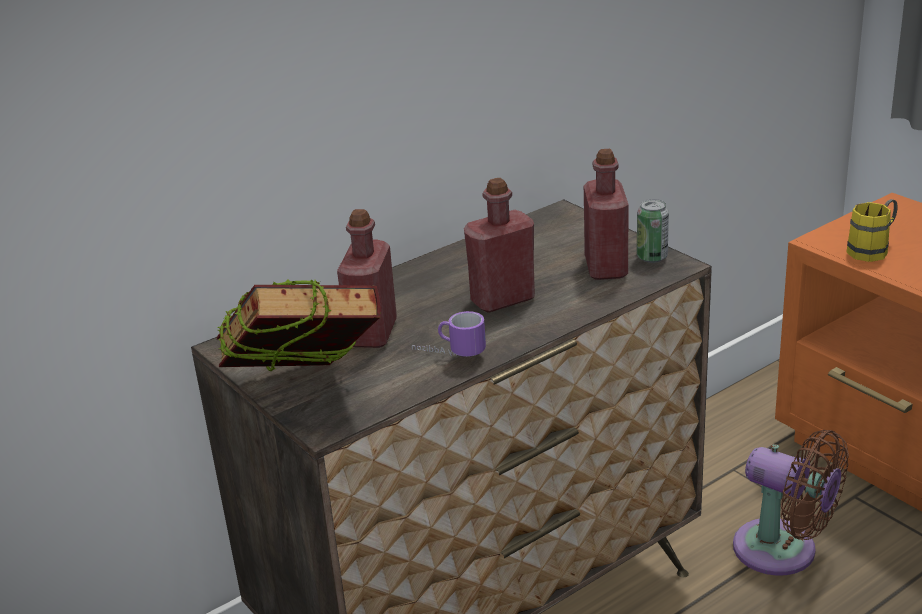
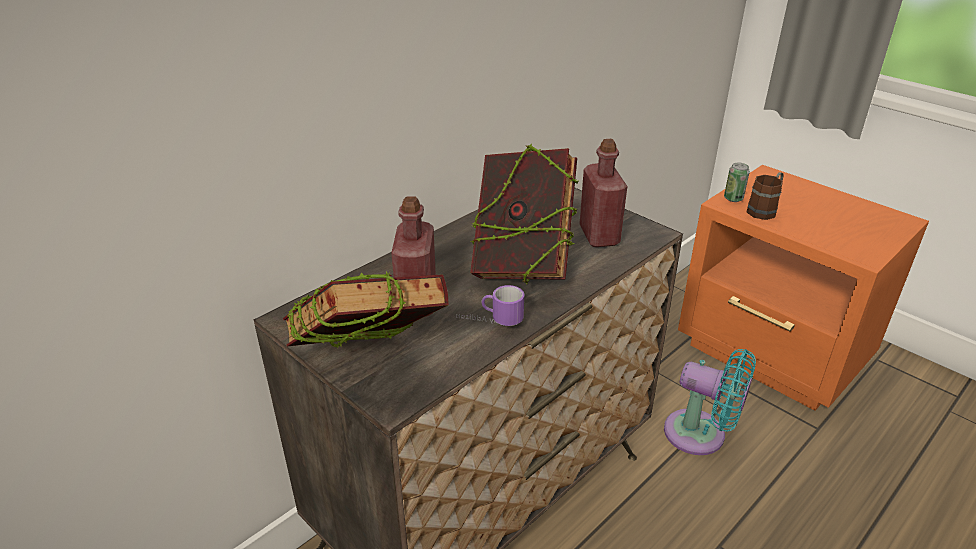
camera: 10 degrees left, 5 degrees up
red bottle [464,178,535,313] -> book [470,144,579,284]
can [637,199,669,263] -> can moved to [724,163,750,202]
brown fan [733,430,849,576] -> turquoise fan [664,349,756,455]
yellow mug [846,199,898,262] -> brown mug [746,172,784,220]

